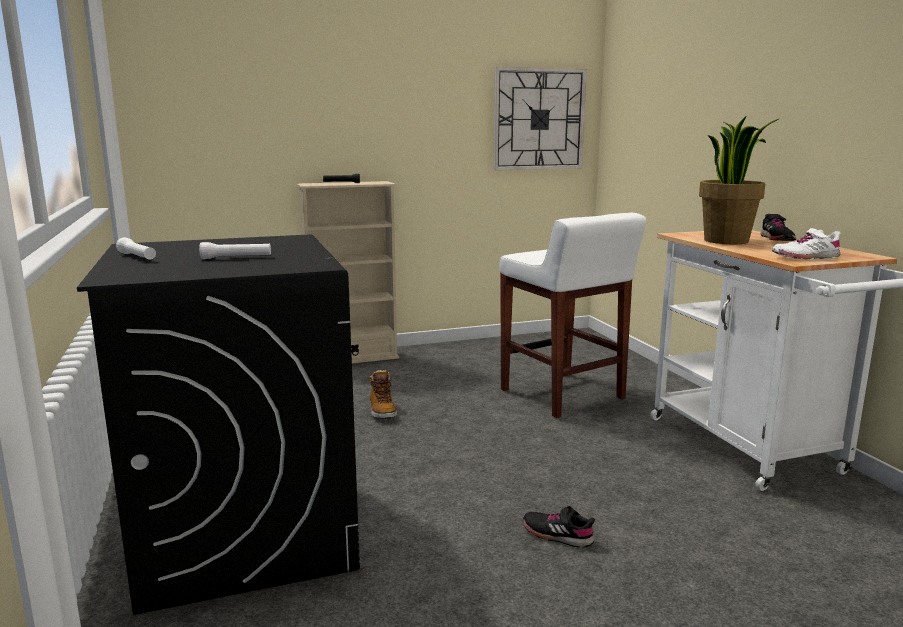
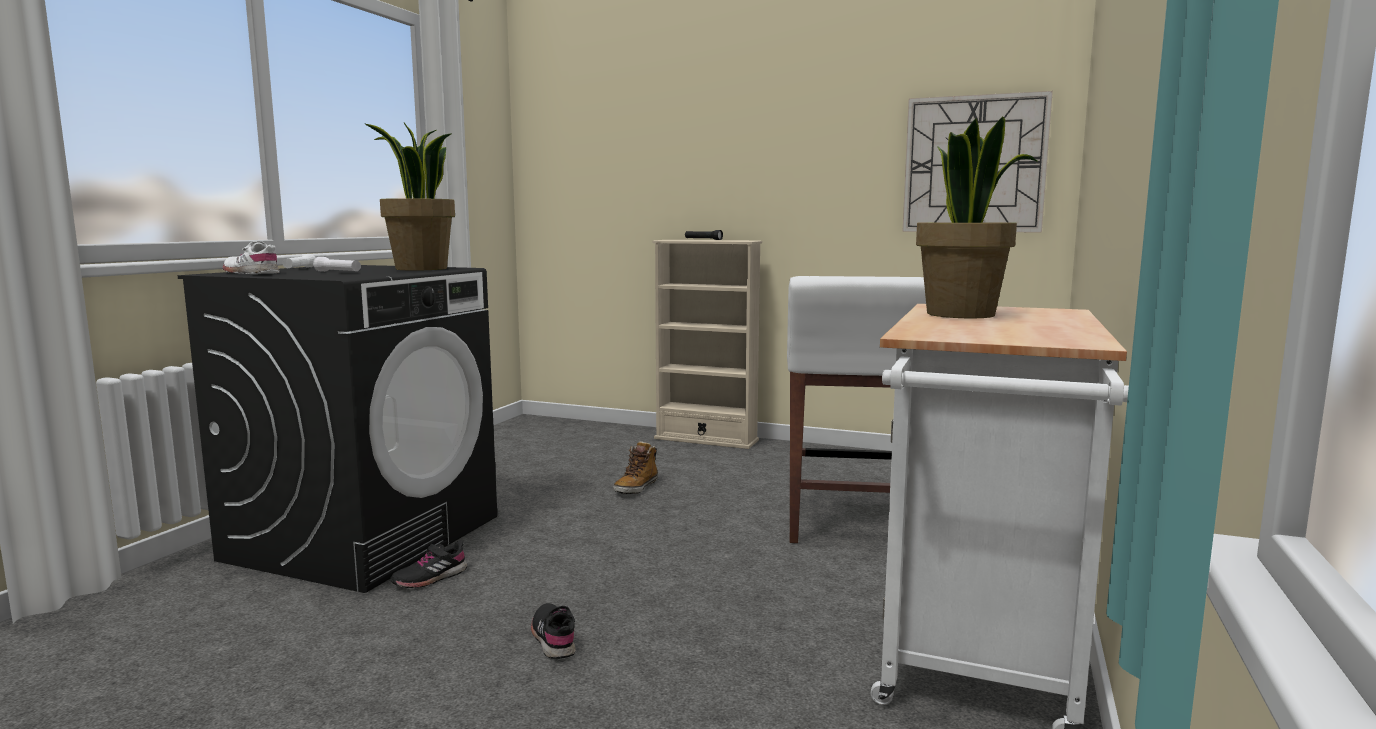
camera: 40 degrees right, 5 degrees down
black shoe [761,214,796,241] -> black shoe moved to [390,540,467,588]
white shoe [772,228,841,259] -> white shoe moved to [222,241,280,274]
none -> potted plant [365,123,455,271]

